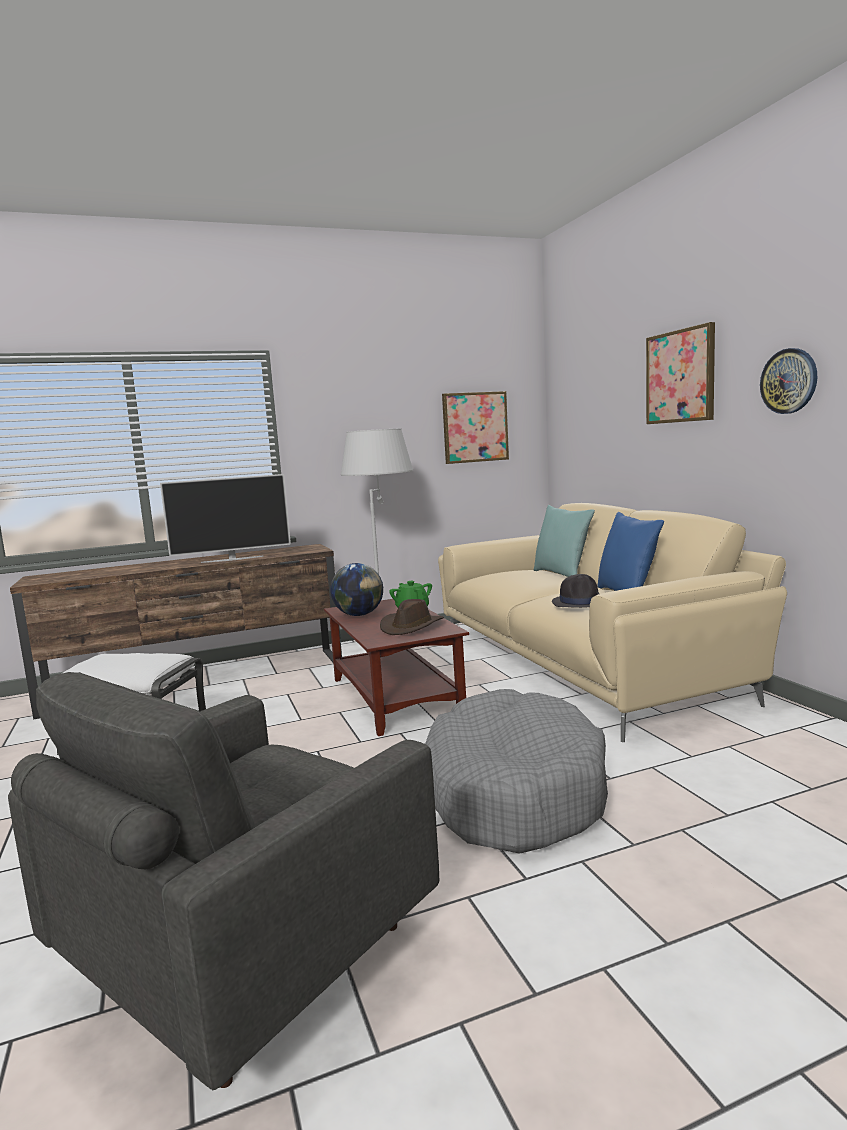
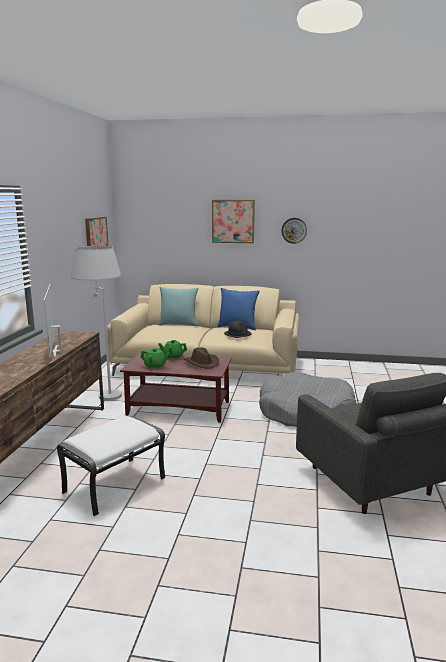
camera: 60 degrees left, 5 degrees up
television [160,474,291,563] -> television turned 150 degrees clockwise [44,283,62,358]
globe [330,563,383,616] -> green teapot [140,348,170,369]

